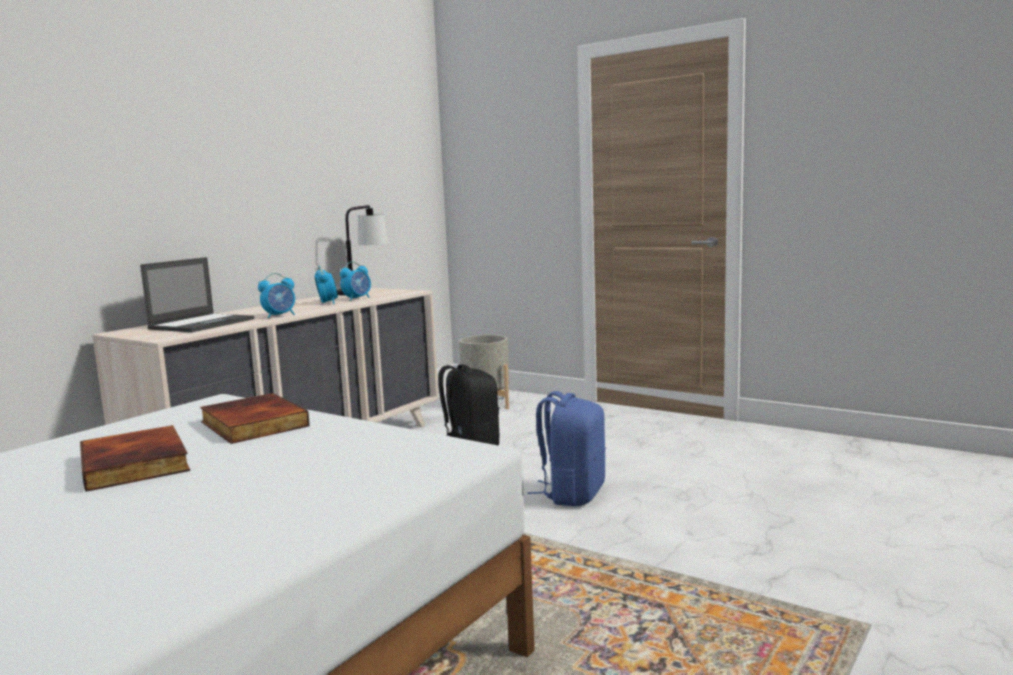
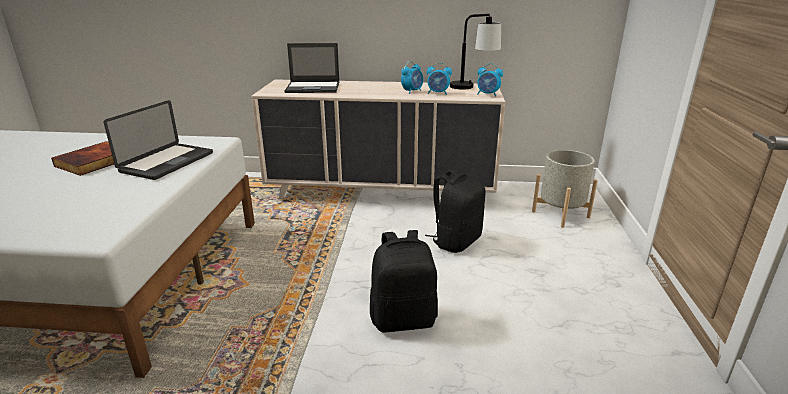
camera: 60 degrees right, 15 degrees up
book [200,393,310,444] -> laptop [103,100,213,180]
alarm clock [258,273,295,318] -> alarm clock moved to [477,63,503,97]
blue backpack [528,391,606,506] -> black backpack [370,230,438,333]

